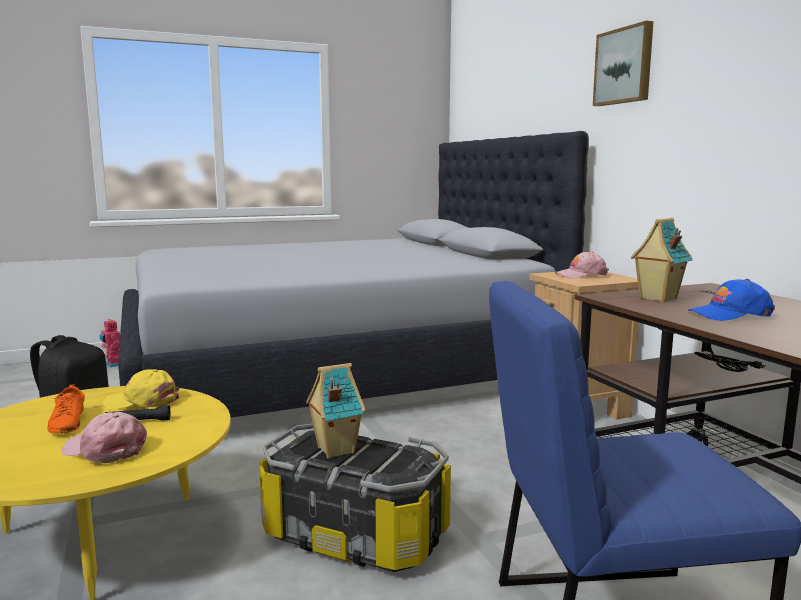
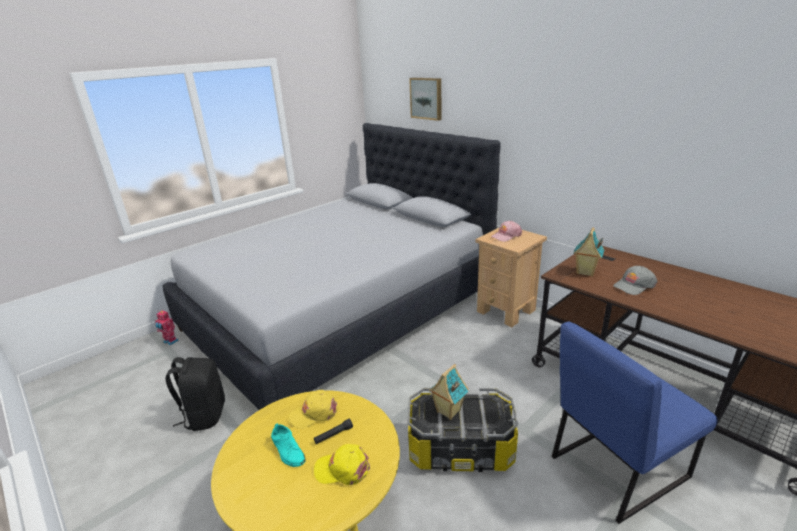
camera: 20 degrees left, 15 degrees up
orange shoe [47,384,85,433] -> turquoise shoe [271,423,306,467]
pink cap [62,412,147,463] -> yellow cap [314,444,370,485]
picture [593,21,654,106] -> picture moved to [409,78,441,121]
blue cap [688,279,775,321] -> grey cap [613,266,657,295]

